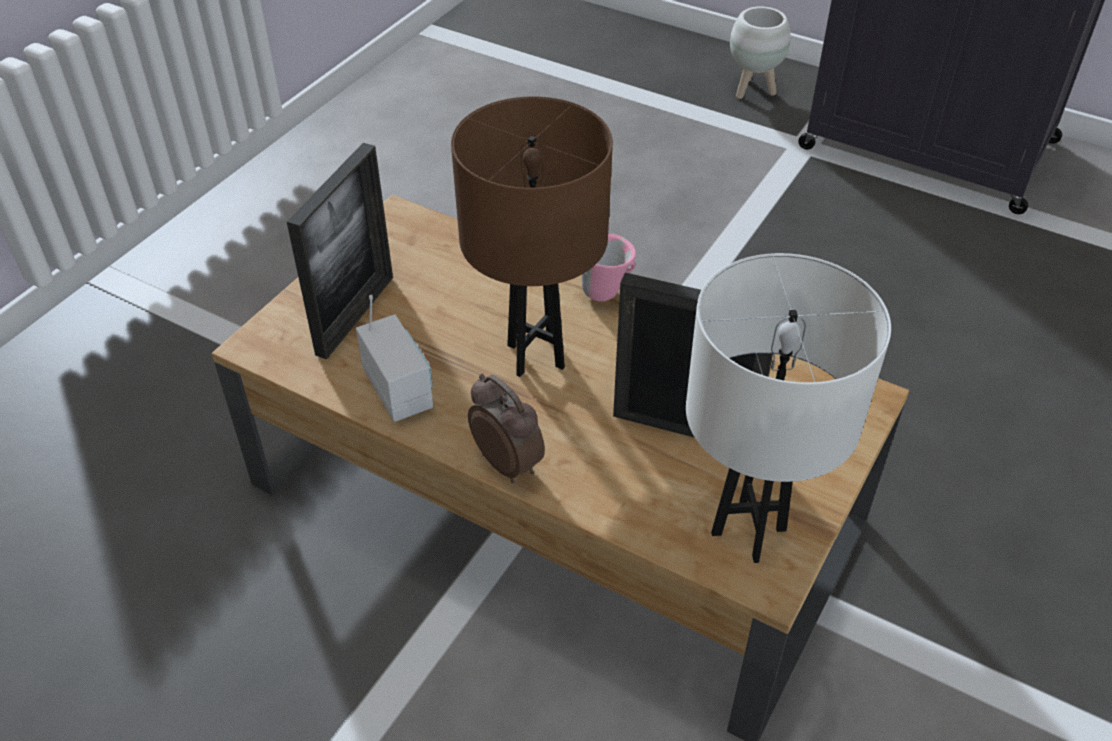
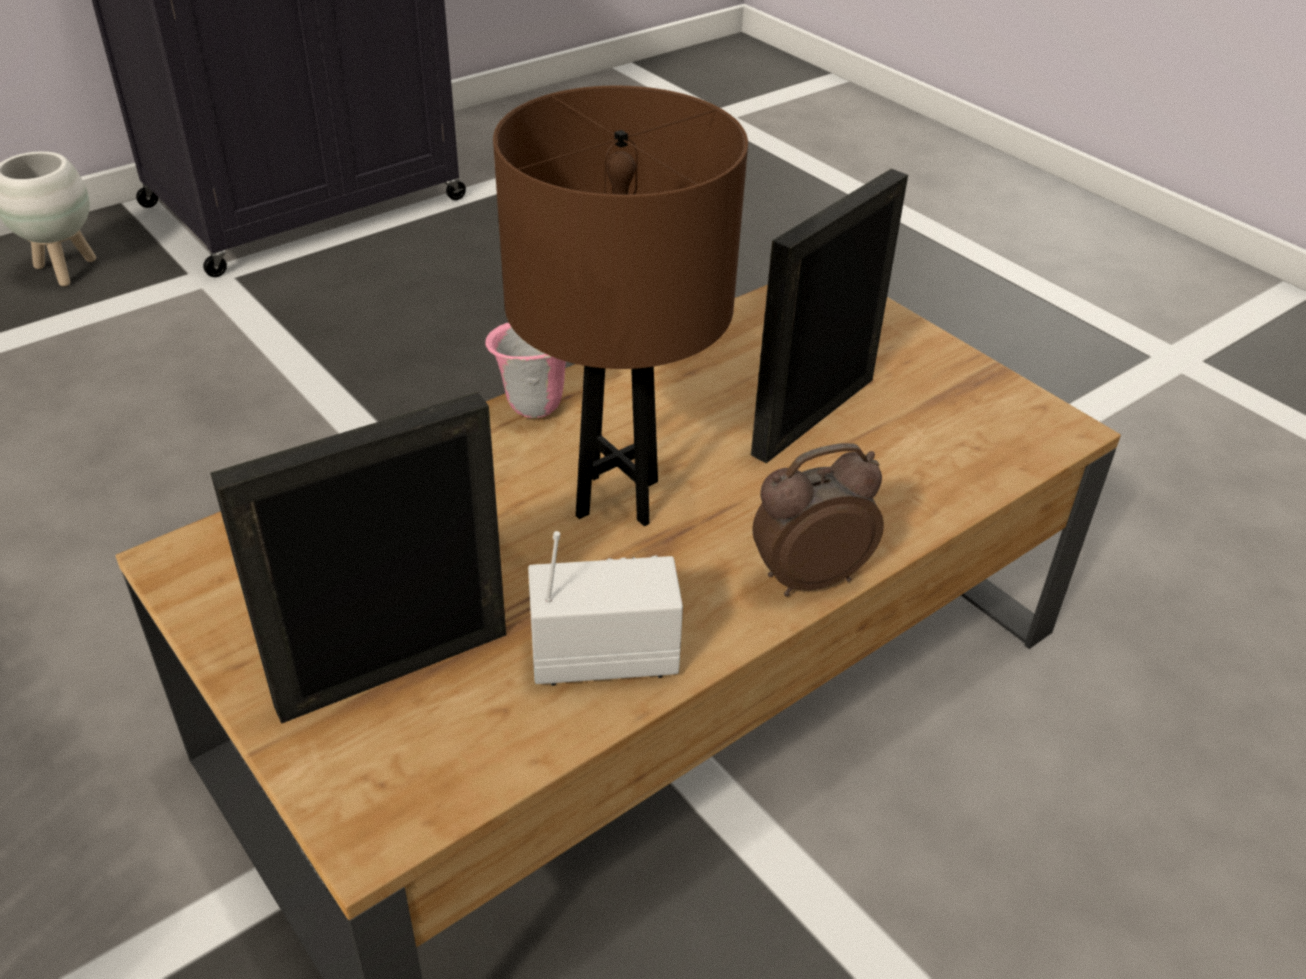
camera: 70 degrees left, 5 degrees down
picture frame [287,143,393,359] -> picture frame turned 75 degrees counterclockwise [210,392,506,724]
white table lamp [686,253,891,563] -> none

